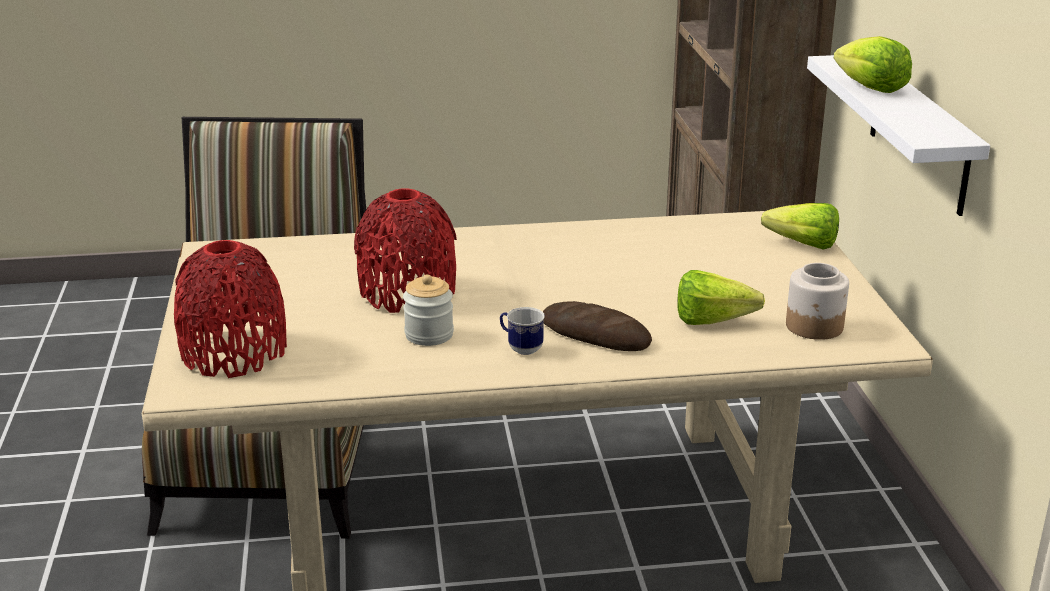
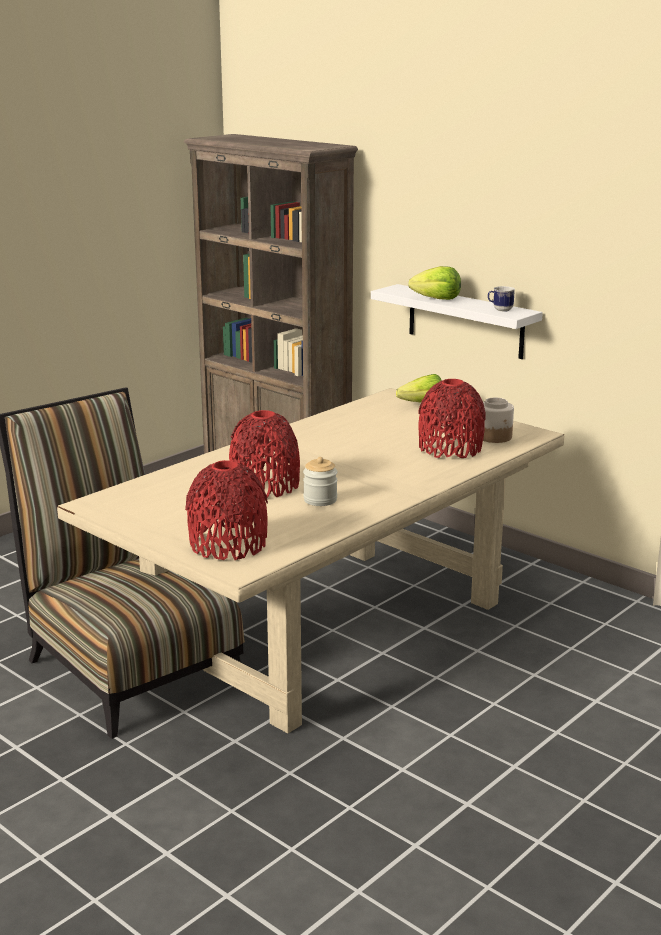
camera: 40 degrees left, 5 degrees down
mug [500,307,545,355] -> mug moved to [488,286,515,312]
bread [543,301,652,351] -> none
lettuce [677,270,765,325] -> red vase [418,379,486,458]

